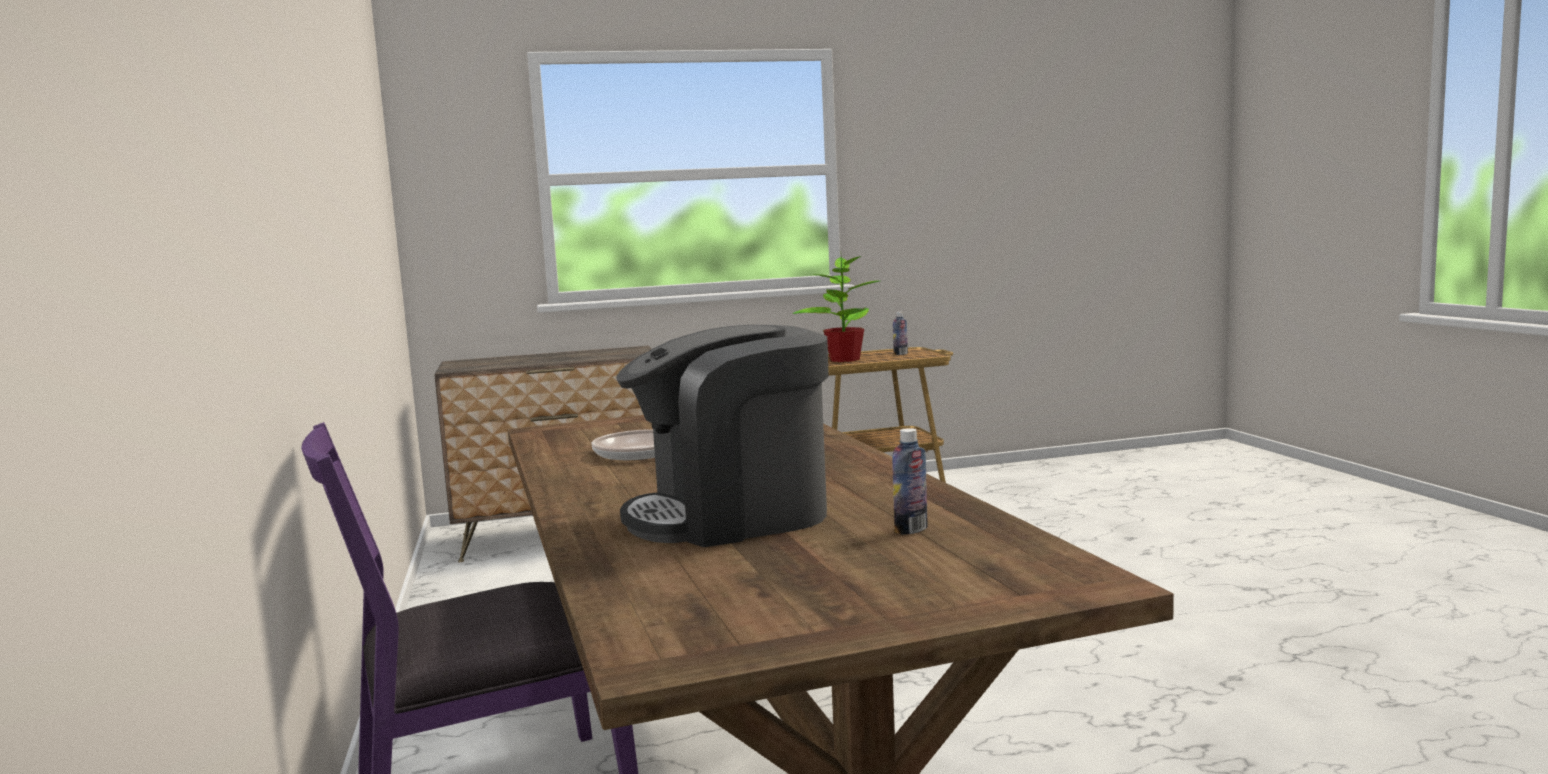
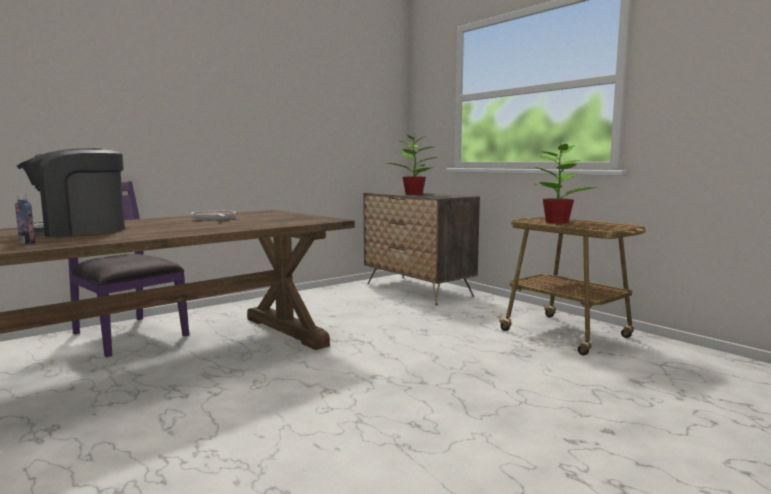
camera: 65 degrees right, 0 degrees up
coffee machine [616,325,829,547] -> coffee machine turned 75 degrees counterclockwise [17,148,125,237]
bottle [893,312,908,355] -> none
none -> potted plant [388,132,438,195]

